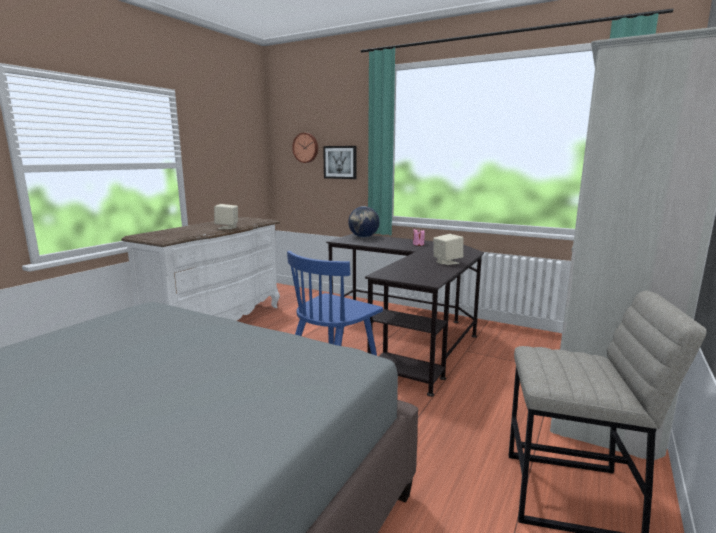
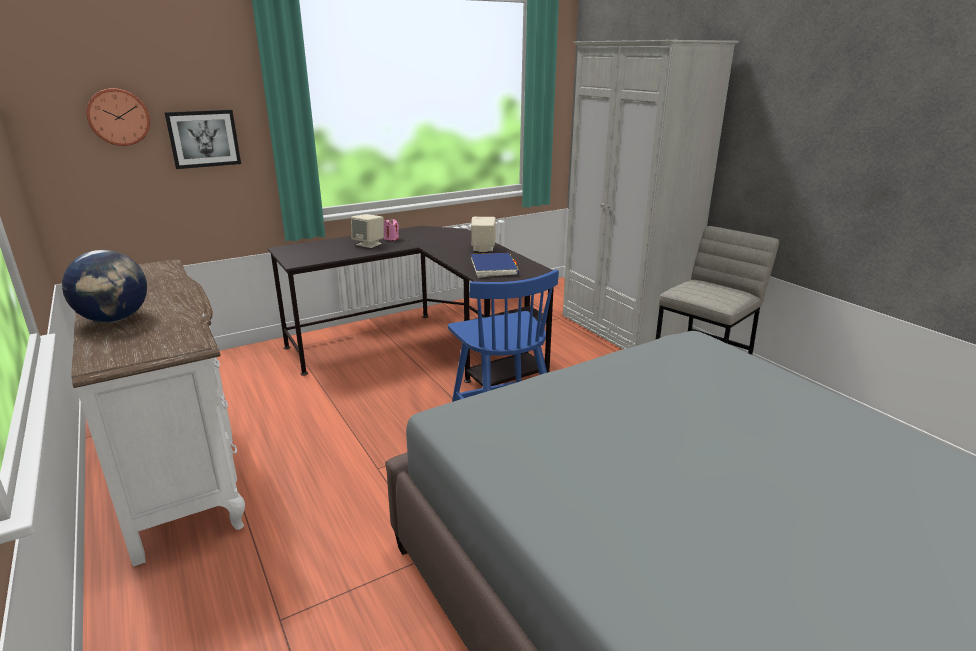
camera: 60 degrees left, 10 degrees up
beige speaker [214,204,238,229] -> beige speaker moved to [351,214,384,248]
globe [348,206,380,238] -> globe moved to [62,250,147,322]
none -> blue book [471,253,519,278]

